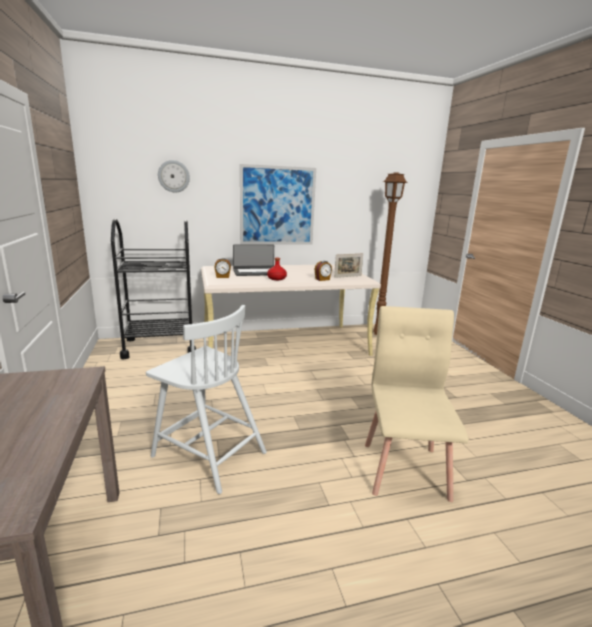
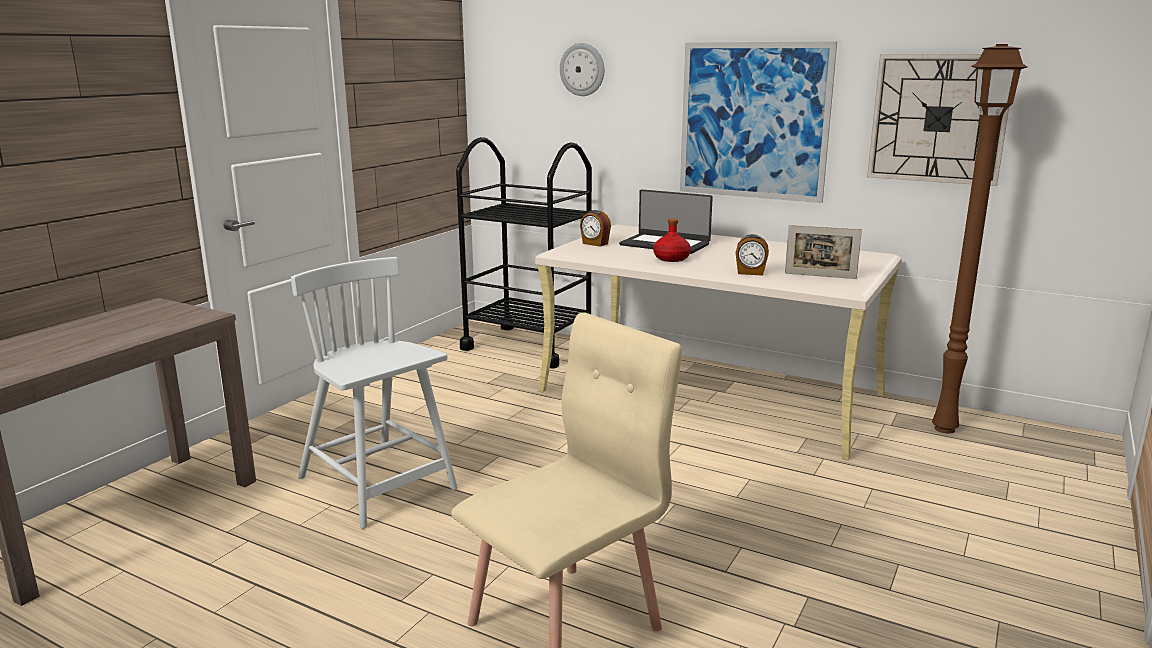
camera: 45 degrees right, 0 degrees up
white chair [146,305,267,494] -> white chair turned 150 degrees clockwise [291,257,458,529]
none -> wall clock [867,54,1009,186]

